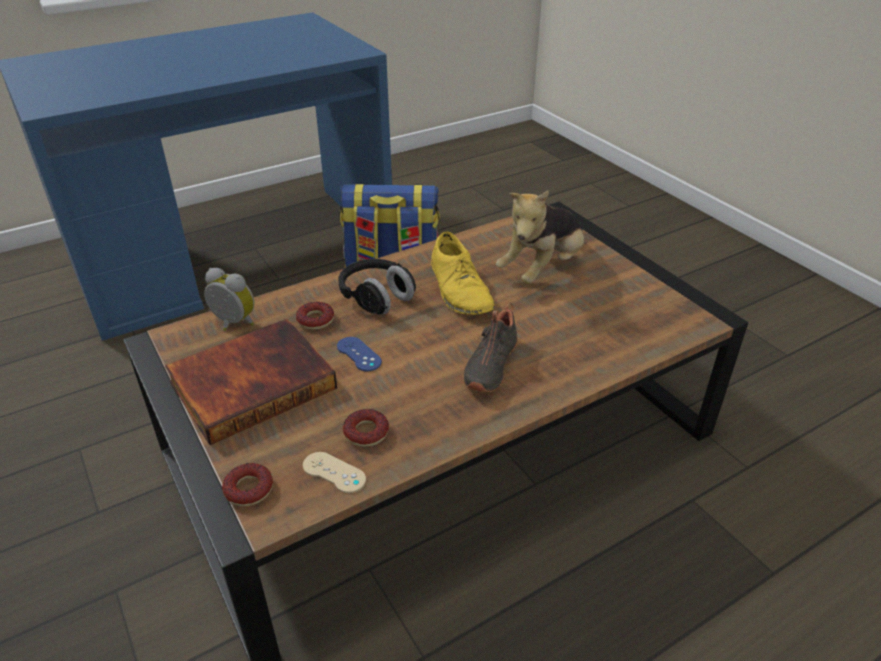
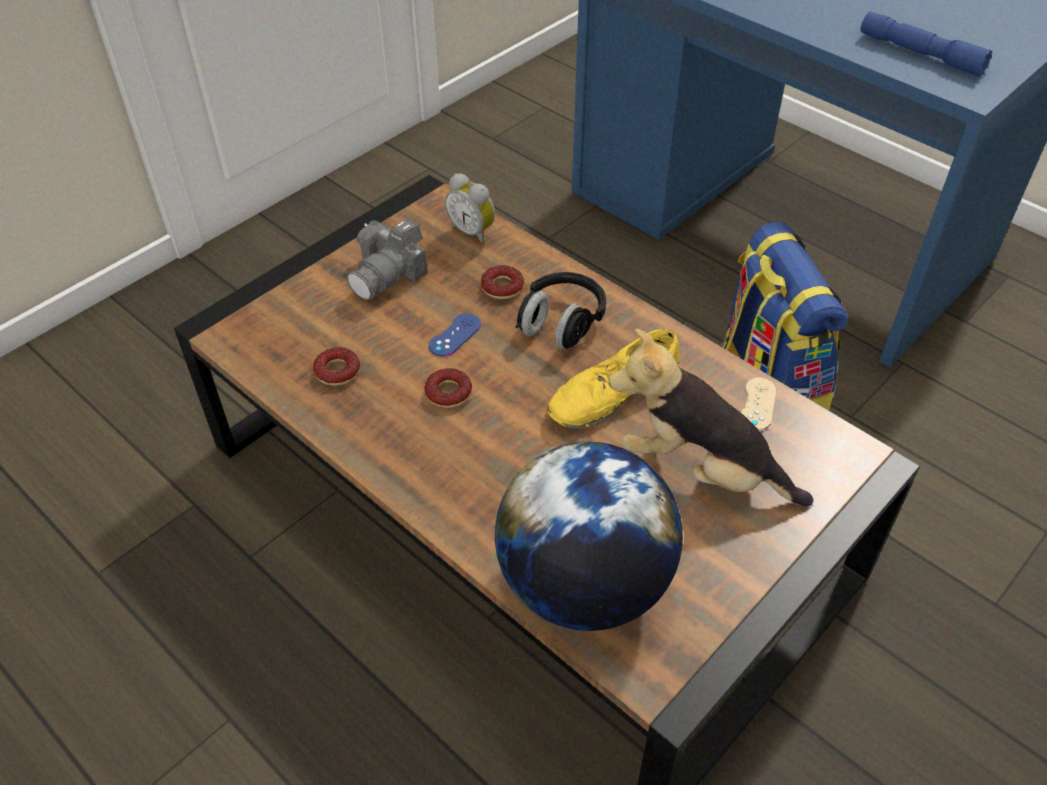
camera: 75 degrees right, 10 degrees up
book [165,319,337,445] -> camera [347,219,428,300]
alarm clock [204,268,255,331] -> alarm clock turned 120 degrees clockwise [445,173,495,244]
donut [222,463,273,506] -> donut moved to [425,368,472,408]
beige game controller [303,452,366,493] -> beige game controller moved to [741,377,776,430]
black shoe [464,303,517,392] -> none
none -> globe [495,441,683,631]
none -> blue flashlight [860,11,993,77]

